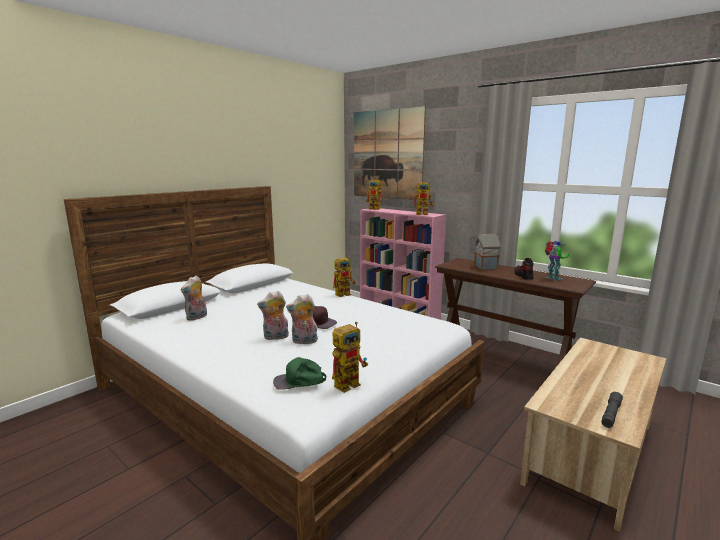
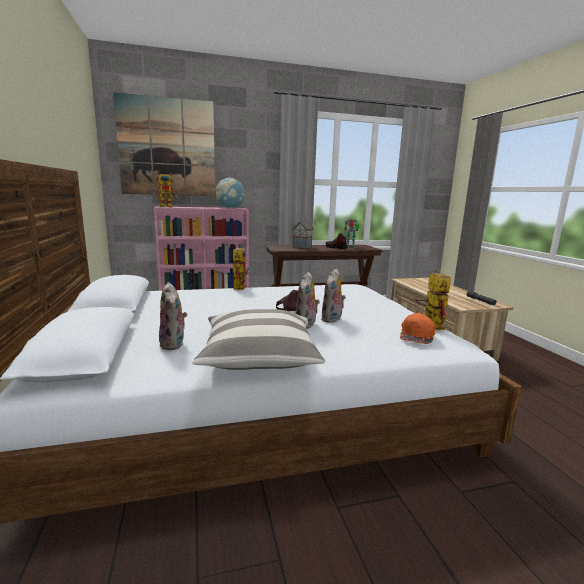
camera: 55 degrees left, 0 degrees up
green cap [273,357,326,390] -> orange cap [400,313,435,344]
toy robot [413,181,434,215] -> globe [216,178,245,208]
none -> pillow [193,309,325,370]

